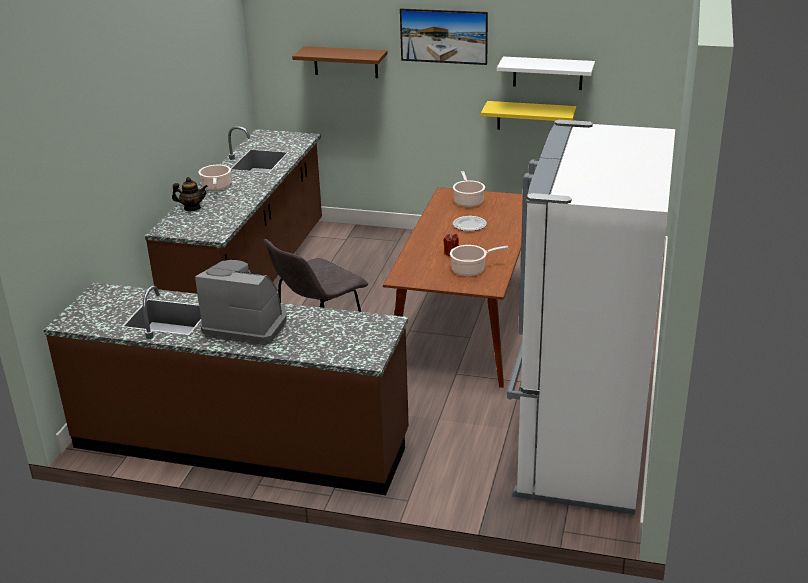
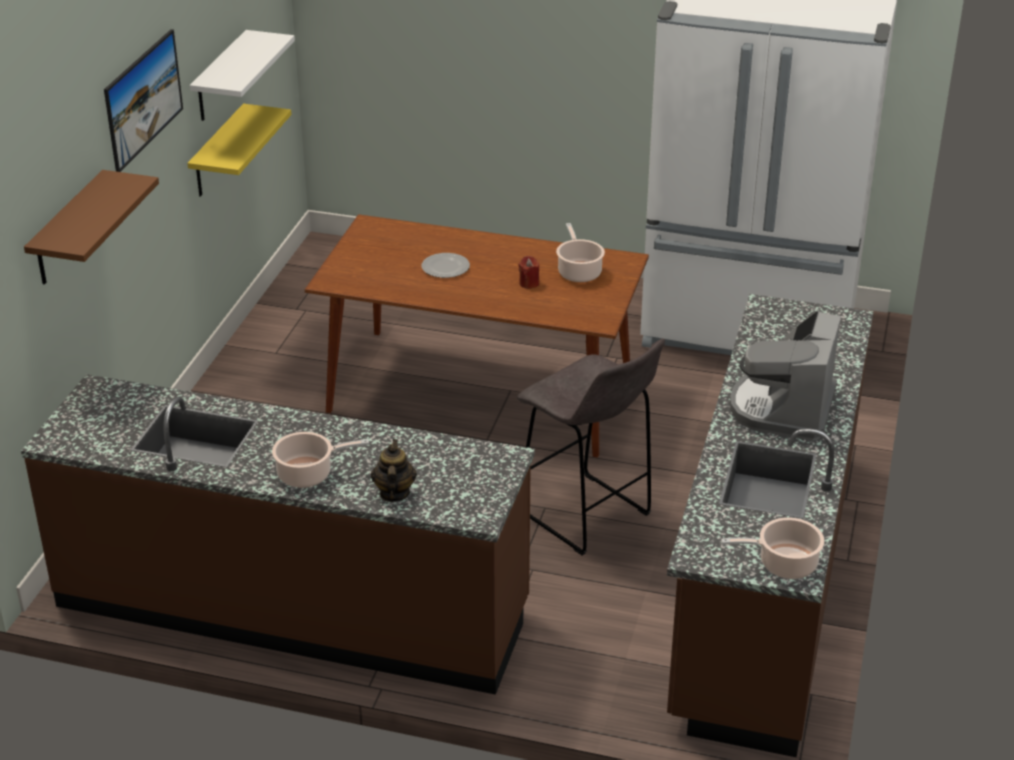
camera: 90 degrees left, 5 degrees up
cooking pot [453,171,485,207] -> cooking pot moved to [721,517,824,579]

